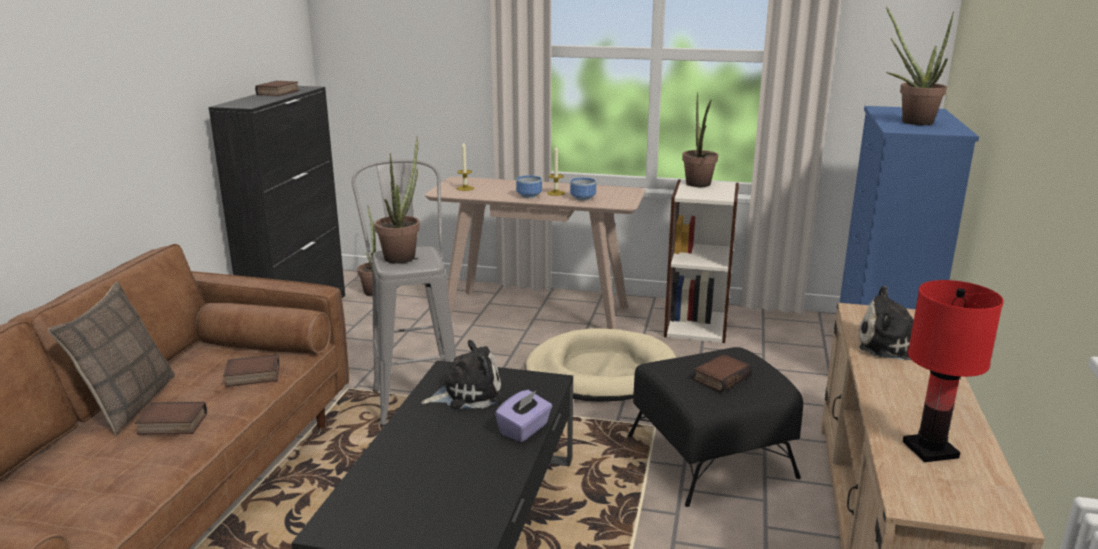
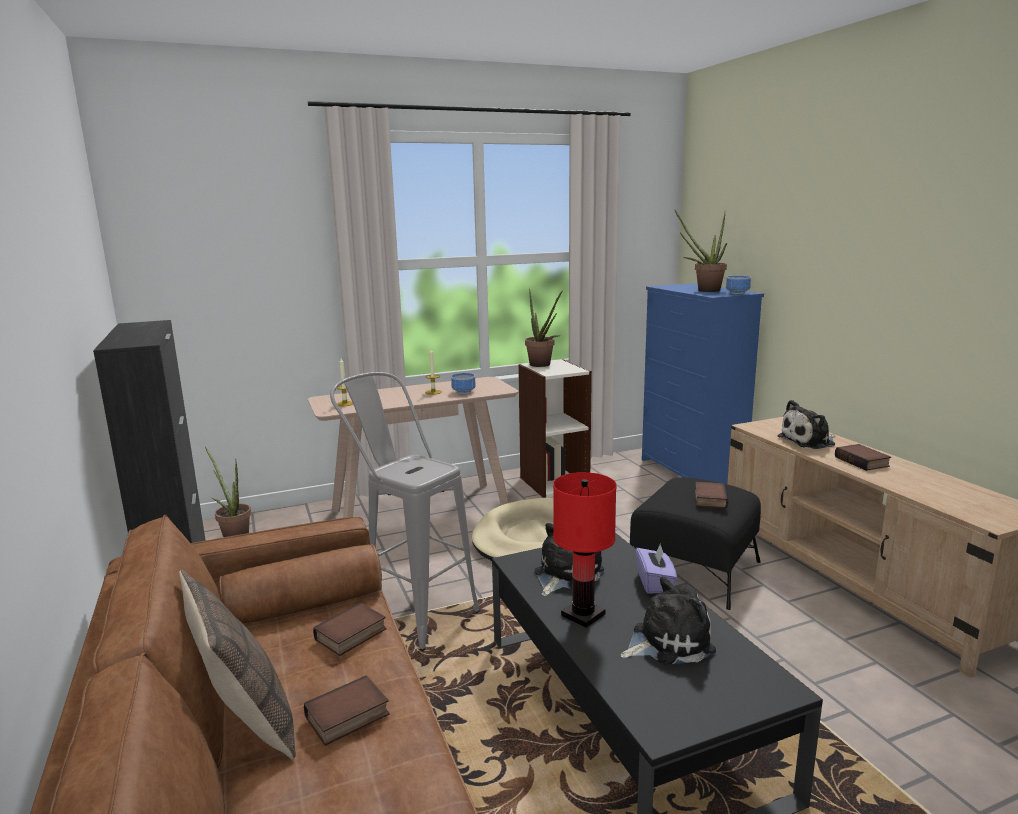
camera: 35 degrees left, 5 degrees down
book [255,81,299,96] -> book moved to [835,444,891,471]
potted plant [375,136,420,264] -> none
bowl [516,175,542,198] -> bowl moved to [726,276,751,294]
red table lamp [903,280,1004,462] -> red table lamp moved to [553,472,617,628]
none -> plush toy [621,576,716,665]

